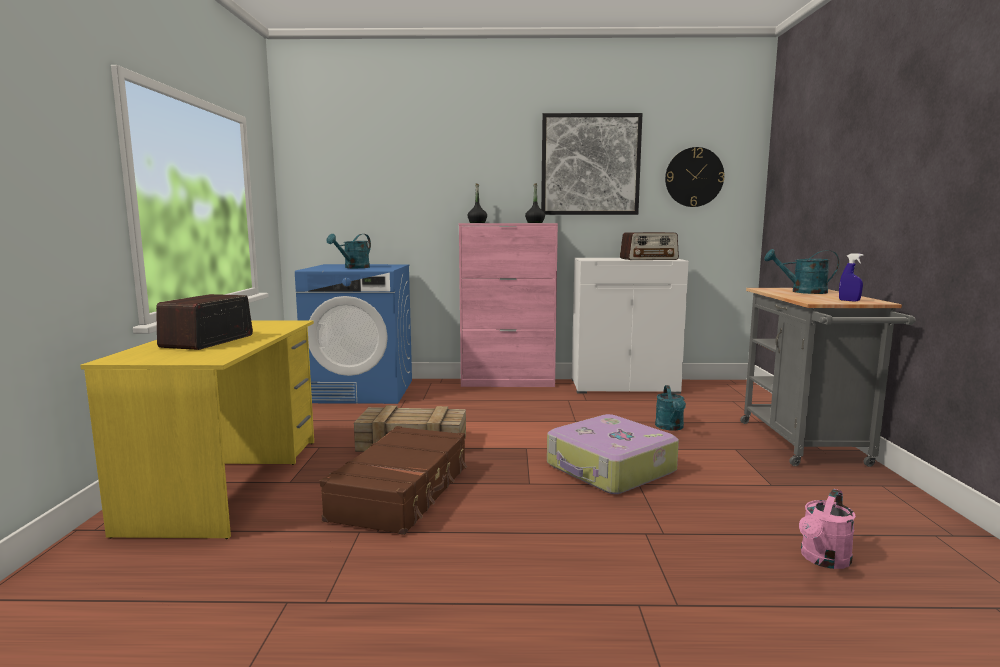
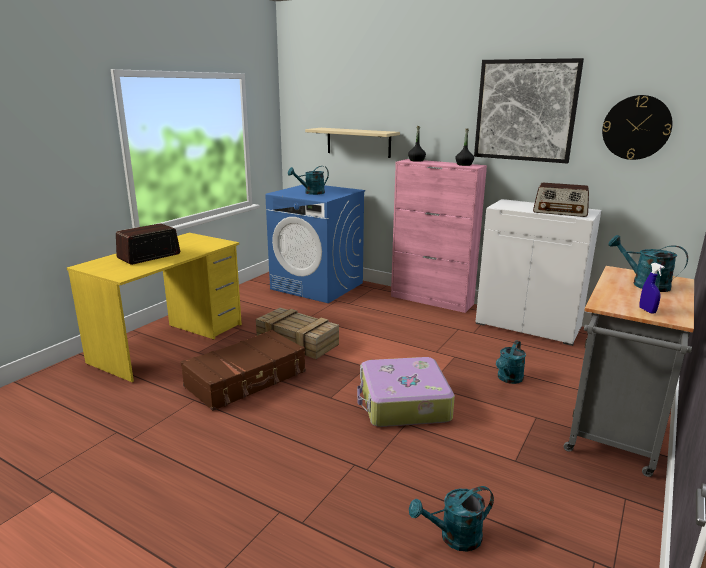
camera: 30 degrees right, 10 degrees up
pink watering can [799,489,856,569] -> turquoise watering can [409,486,494,552]
none -> beige shelf [305,128,400,158]

